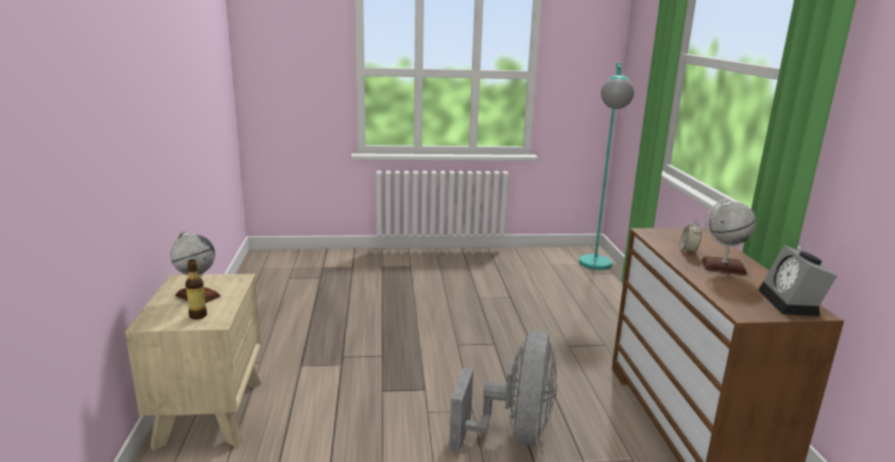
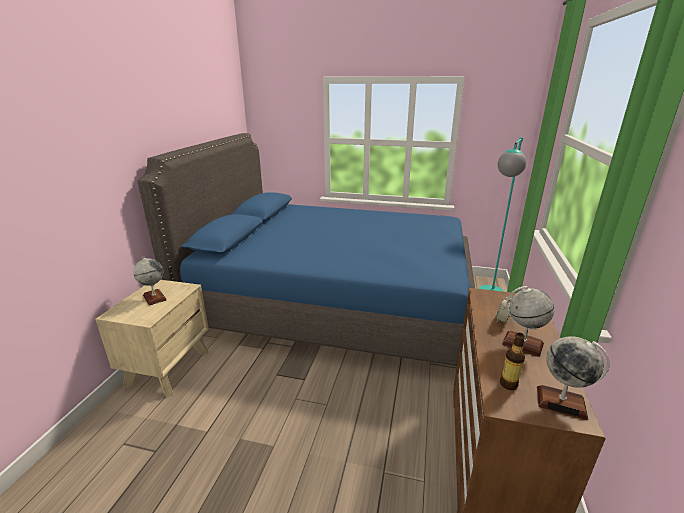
camera: 20 degrees right, 5 degrees up
bottle [185,259,207,320] -> bottle moved to [500,333,525,390]
grey fan [449,331,558,451] -> none
alarm clock [759,245,837,316] -> globe [537,336,610,420]
none -> blue bed [137,133,475,366]

